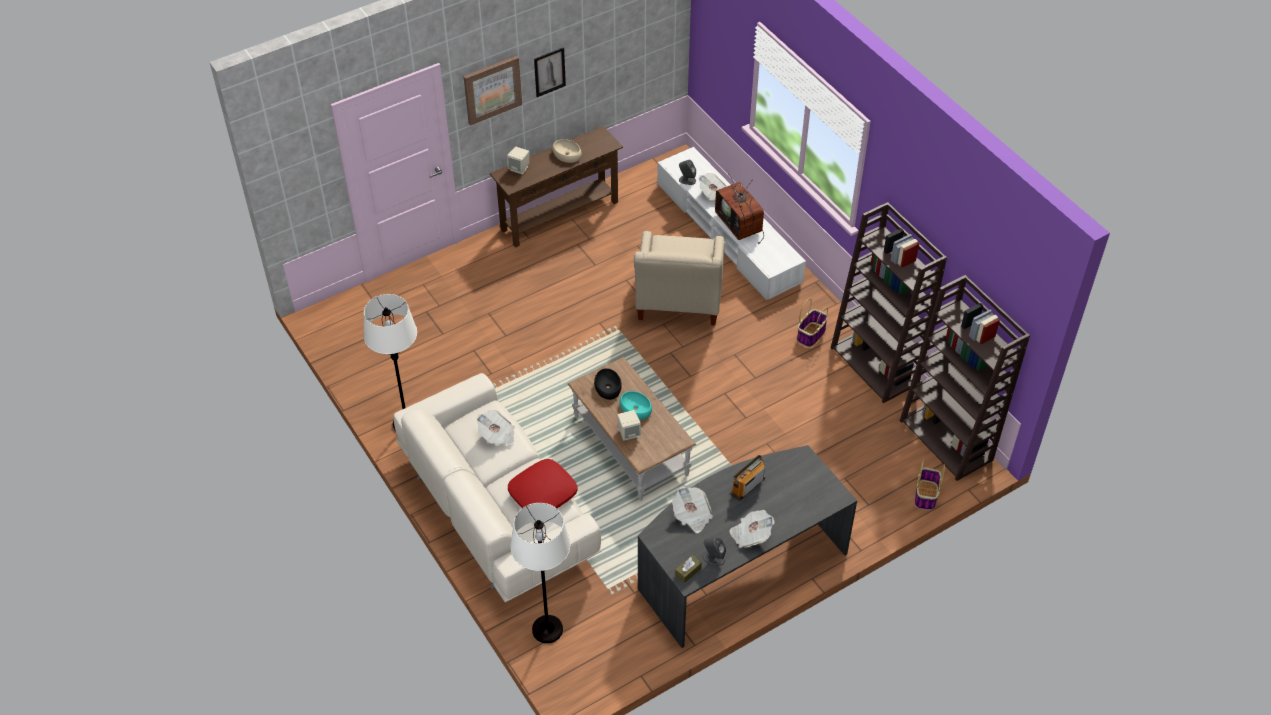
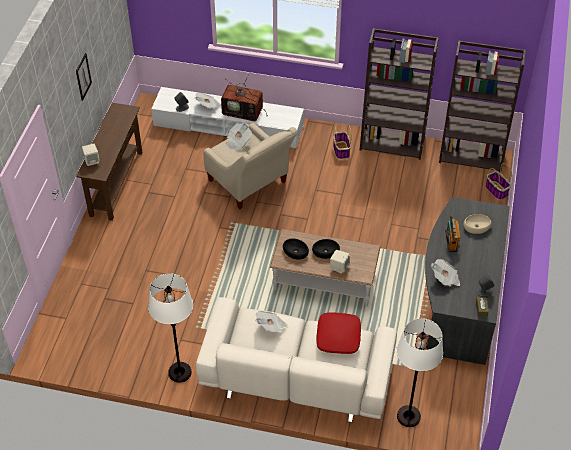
camera: 45 degrees left, 0 degrees up
picture [463,56,522,126] -> none
beige bowl [552,139,581,163] -> beige bowl moved to [463,214,491,234]
turquoise bowl [620,391,652,420] -> black bowl [312,239,340,259]
newspaper [729,510,775,548] -> newspaper moved to [226,123,252,151]

